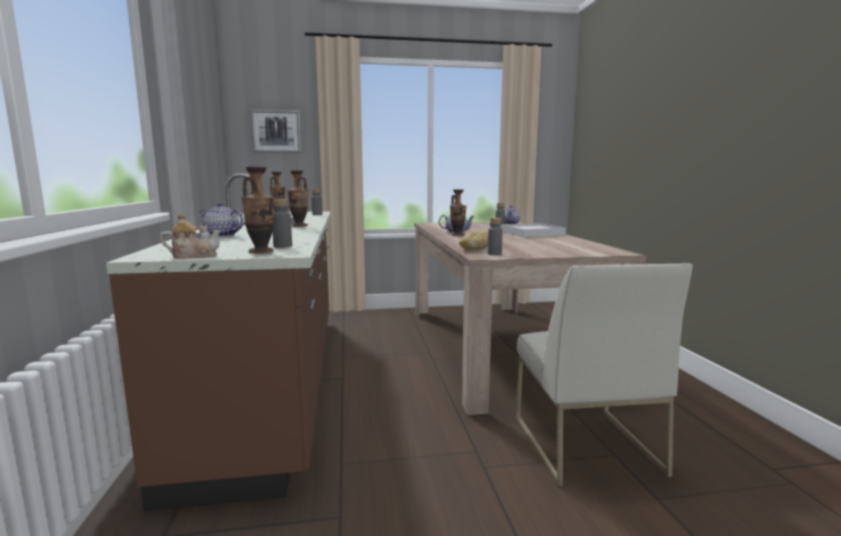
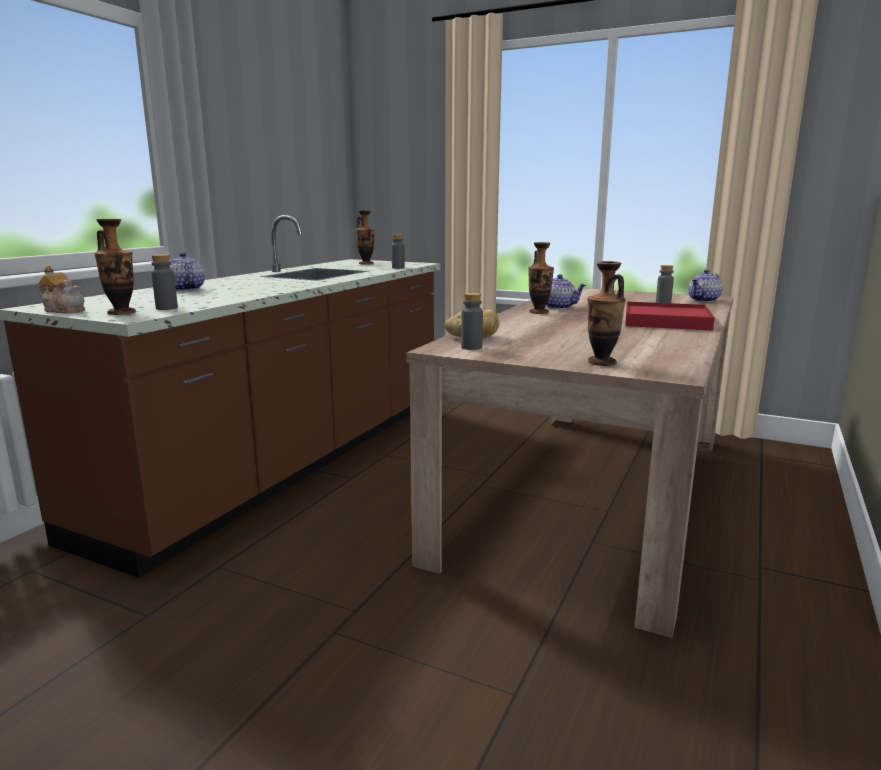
camera: 35 degrees right, 5 degrees up
picture [250,109,302,153] -> none
vase [287,170,308,227] -> vase moved to [588,261,626,366]
white tray [500,223,566,237] -> red tray [625,302,715,331]
white chair [516,263,693,486] -> none

